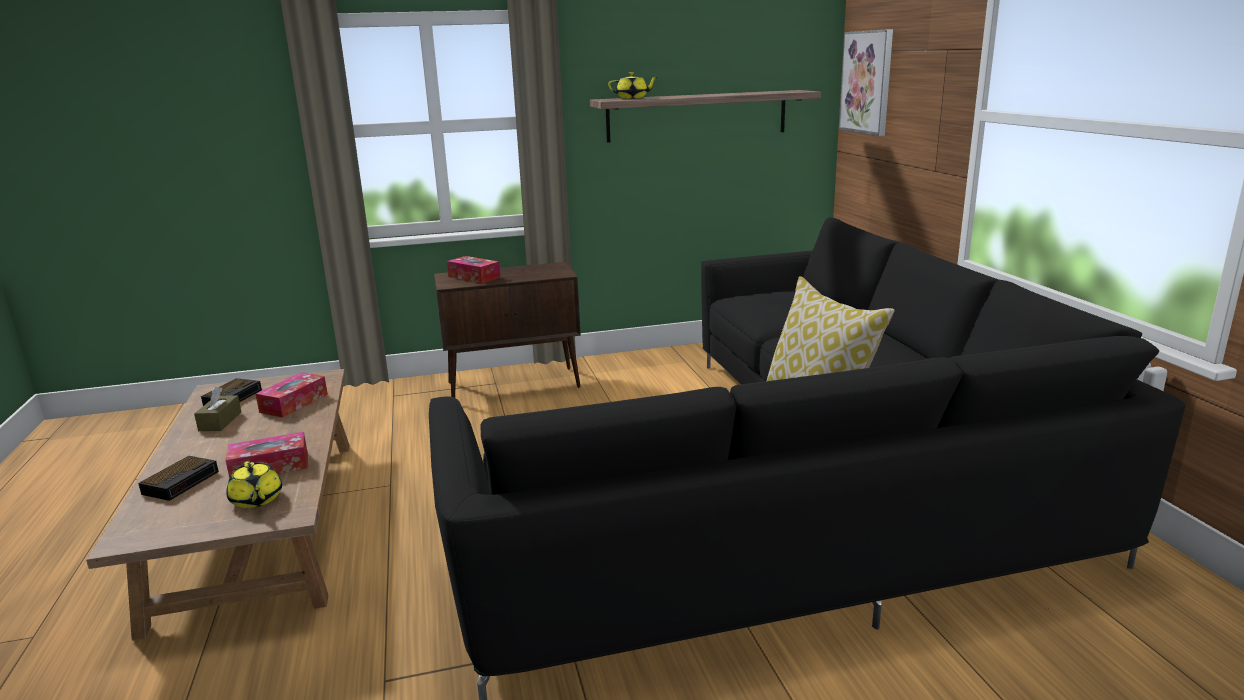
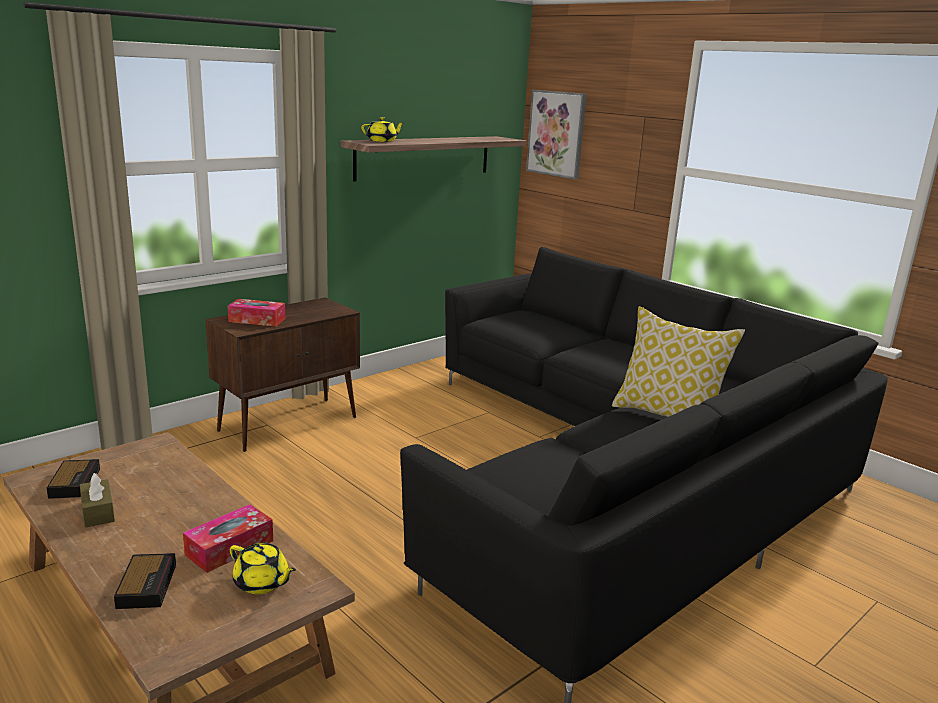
camera: 30 degrees left, 0 degrees up
tissue box [256,372,328,418] -> none

